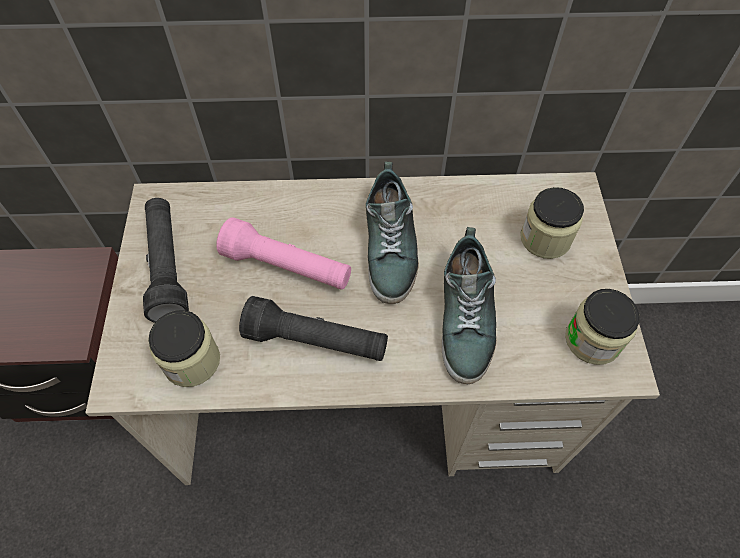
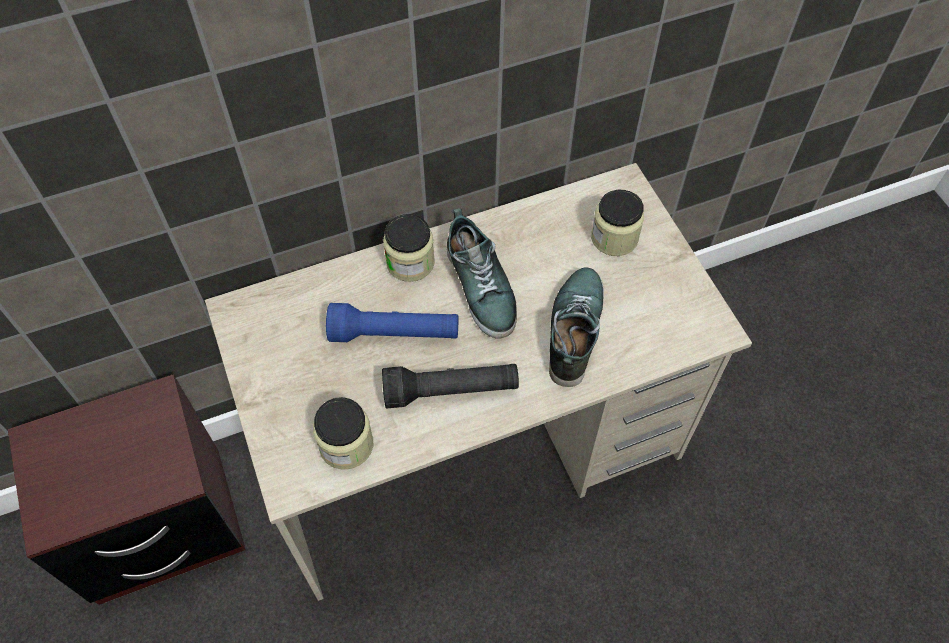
camera: 20 degrees left, 0 degrees up
black flashlight [143,198,189,323] -> none
pink flashlight [216,217,351,290] -> blue flashlight [326,303,458,342]
shoe [442,227,496,384] -> shoe turned 150 degrees counterclockwise [549,267,604,387]
jar [565,289,640,365] -> jar moved to [383,214,435,282]

